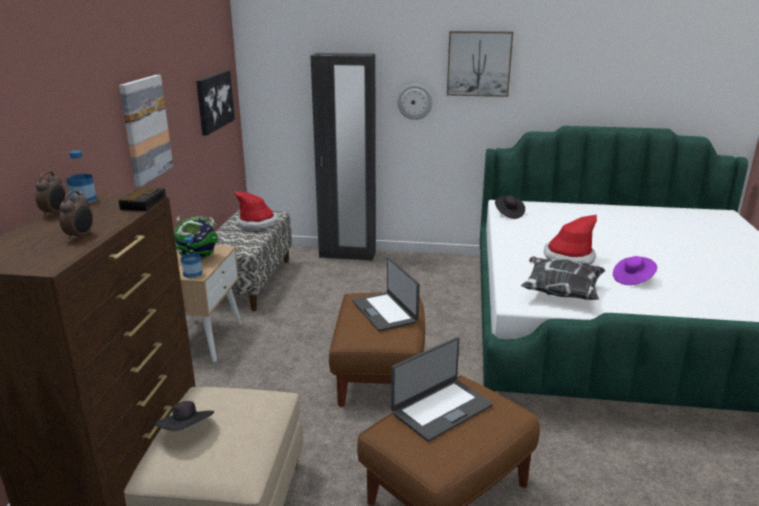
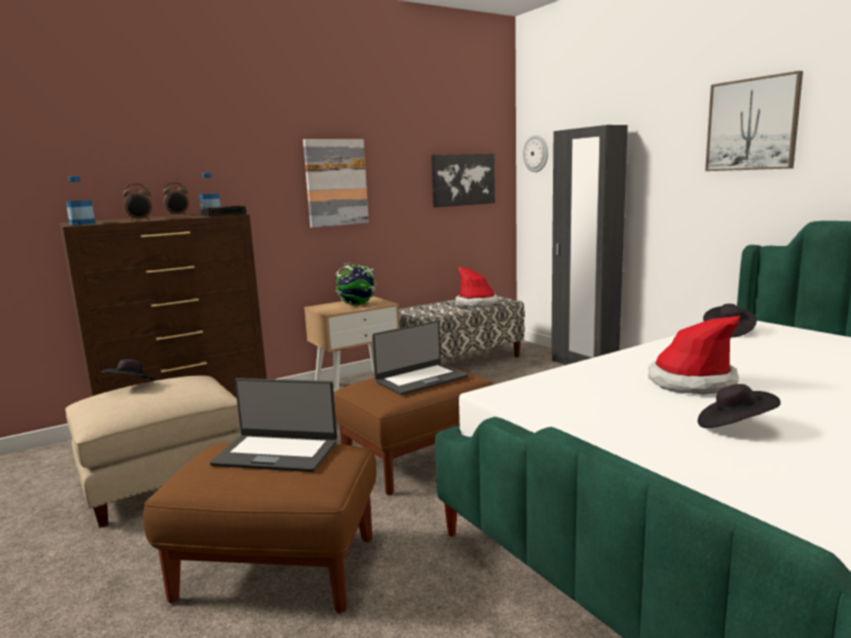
camera: 50 degrees right, 10 degrees down
bottle [181,237,202,278] -> bottle moved to [66,176,95,225]
laptop [352,257,420,332] -> laptop turned 150 degrees counterclockwise [372,321,468,395]
wall clock [397,84,433,120] -> wall clock moved to [523,135,548,172]
pillow [521,256,605,300] -> none
purple hat [613,256,657,285] -> black hat [698,384,781,428]

